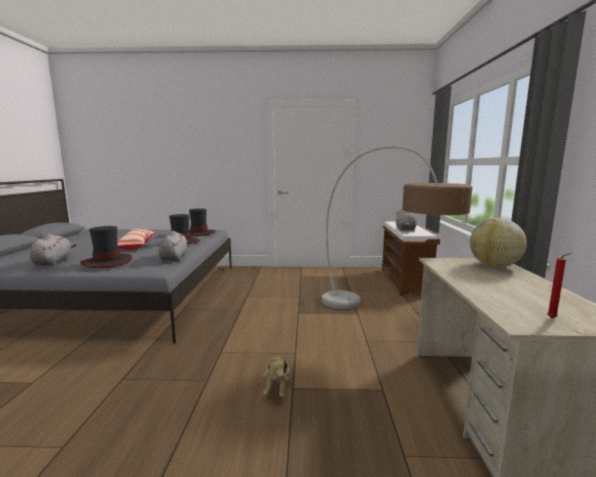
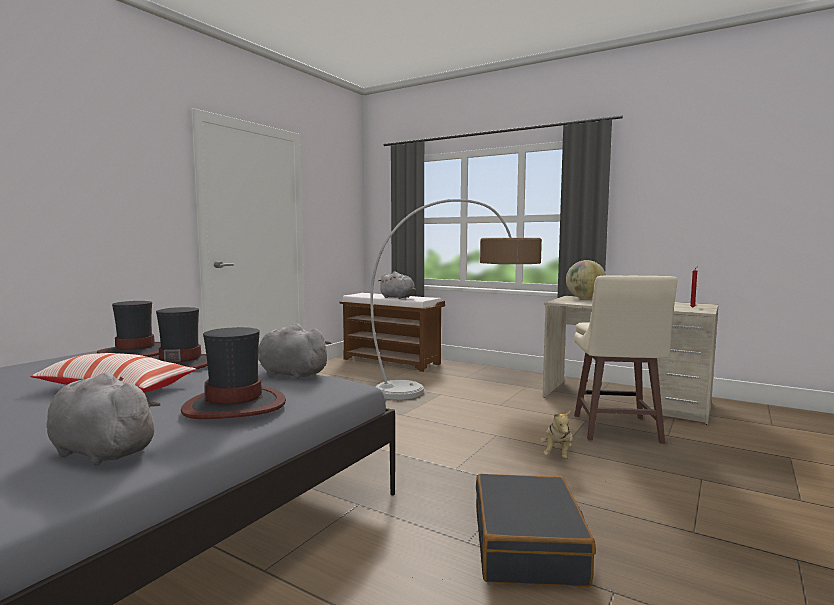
camera: 60 degrees left, 5 degrees down
plush toy [263,353,290,397] -> plush toy turned 75 degrees clockwise [541,410,573,459]
none -> black suitcase [476,474,596,587]
none -> beige stool [574,275,678,444]

